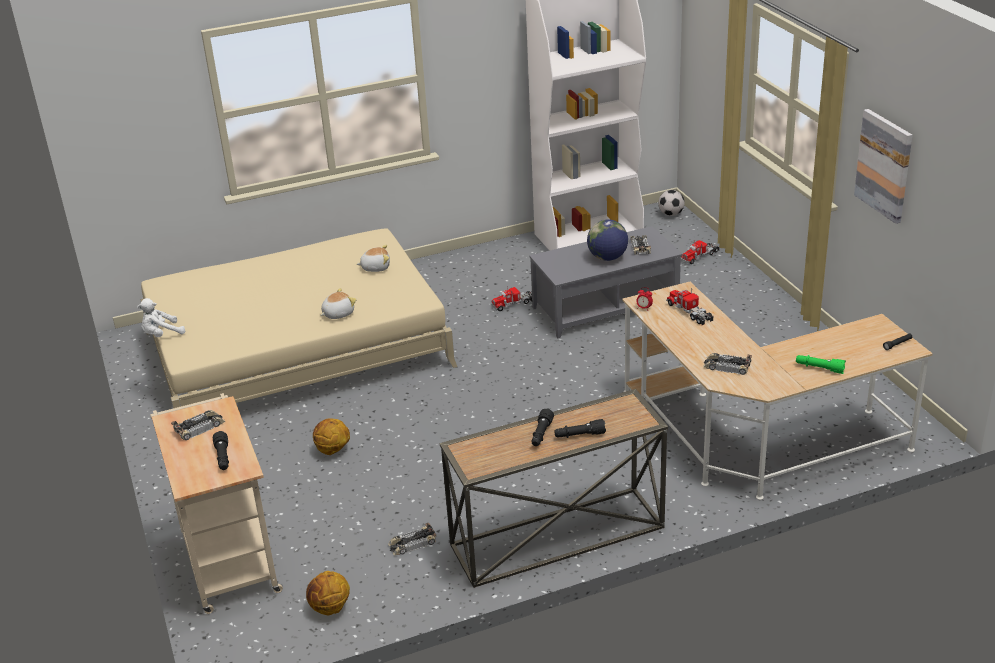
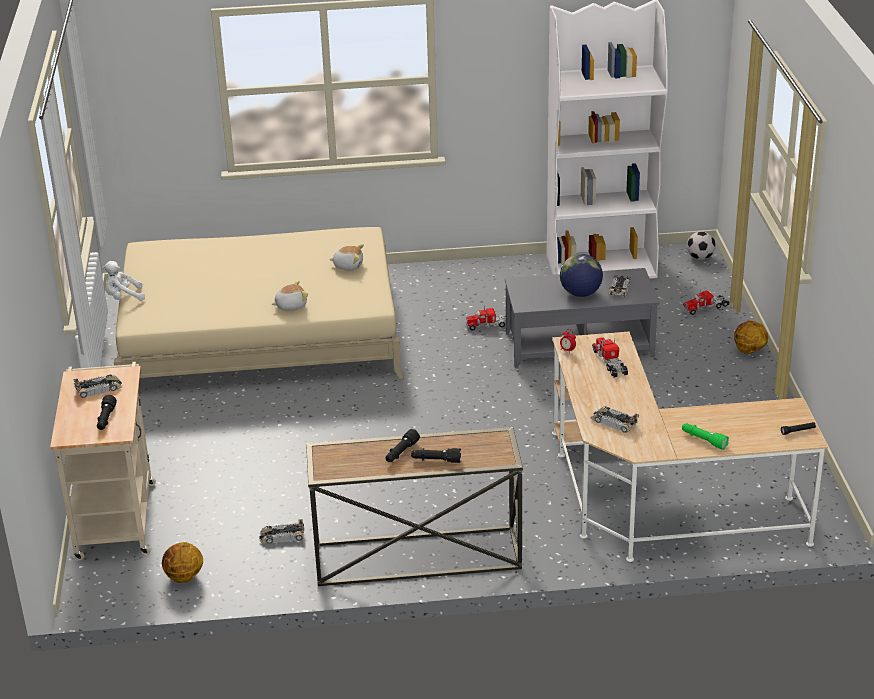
camera: 15 degrees right, 0 degrees up
basketball [313,418,350,455] -> basketball moved to [734,321,768,354]
picture [854,109,913,224] -> none

